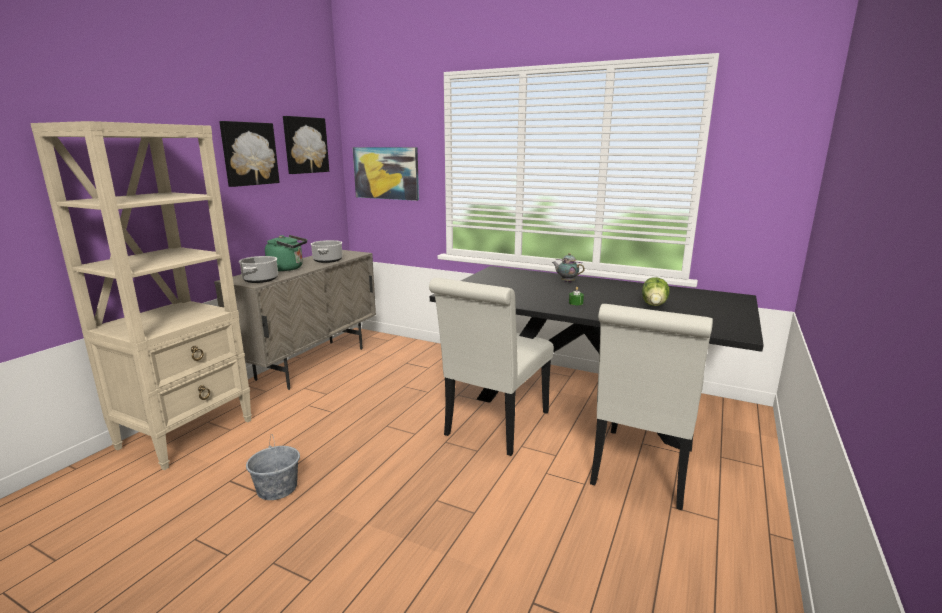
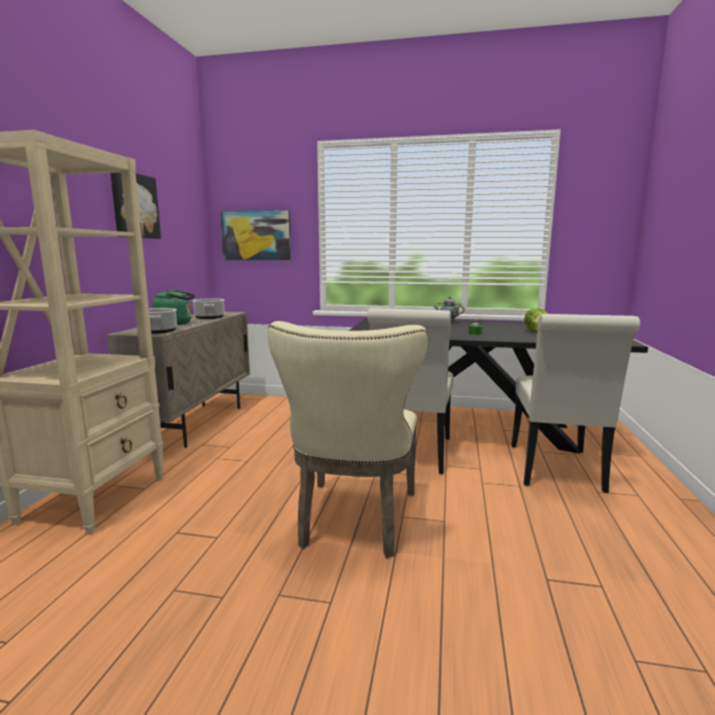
camera: 15 degrees left, 5 degrees down
grey bucket [246,434,300,500] -> none
picture [283,116,329,174] -> none
none -> beige chair [267,321,428,558]

